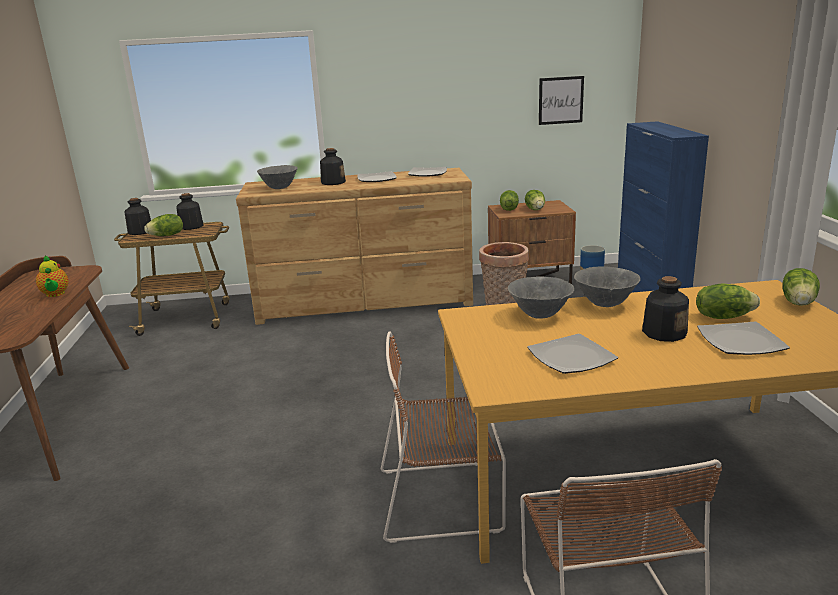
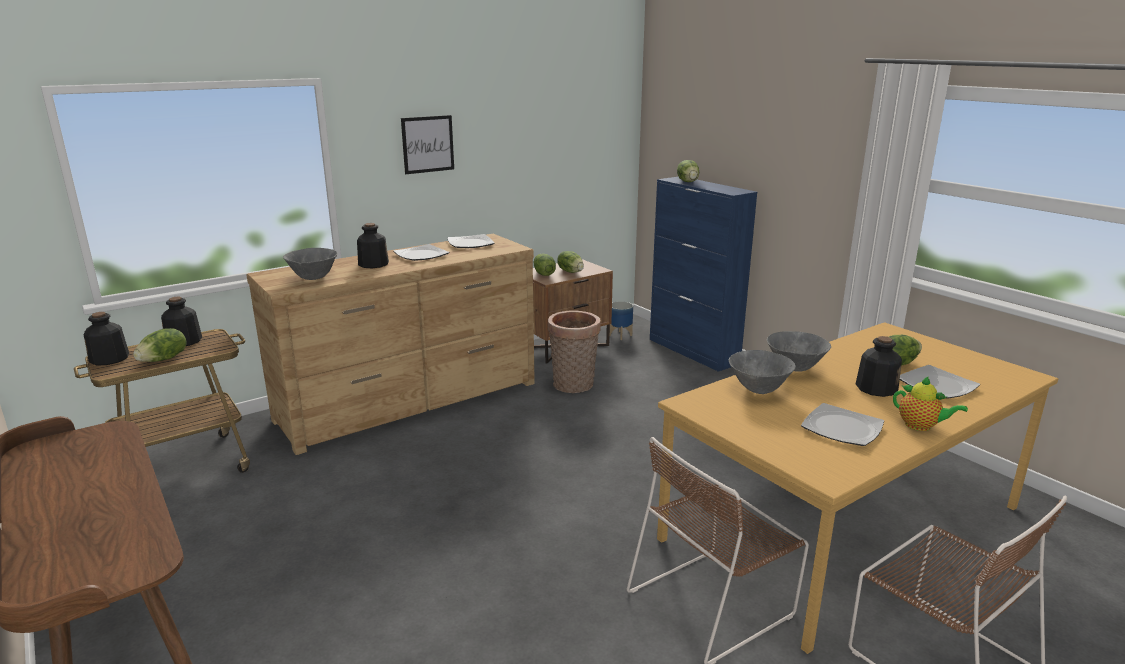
camera: 30 degrees left, 0 degrees up
teapot [36,255,69,297] -> teapot moved to [893,377,968,431]
picture [539,76,584,125] -> picture moved to [401,115,454,174]
lettuce [783,268,820,306] -> lettuce moved to [677,160,699,182]

